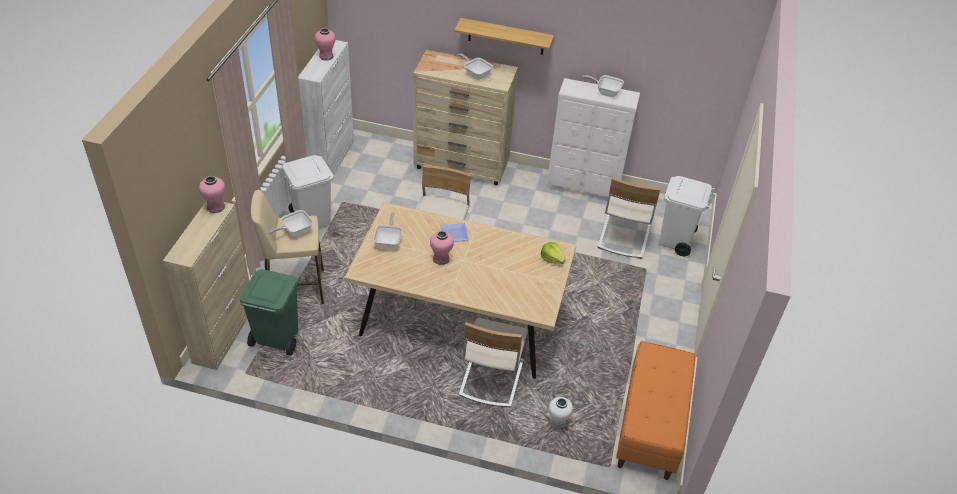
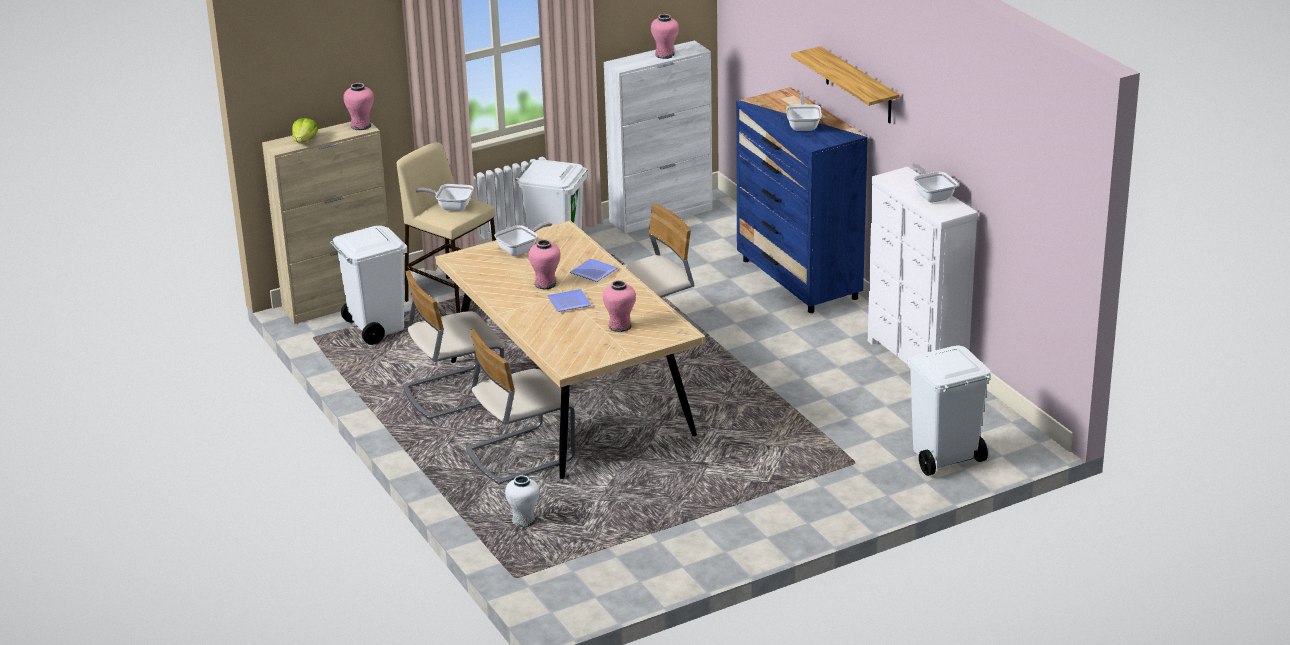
camera: 50 degrees right, 15 degrees down
green trash can [240,269,298,356] -> white trash can [329,225,407,345]
beige dresser [413,50,518,185] -> blue dresser [736,87,868,313]
lettuce [541,242,566,264] -> lettuce moved to [292,118,318,143]
beige chair [598,177,660,259] -> beige chair moved to [403,271,505,420]
orange bench [616,341,695,480] -> none
none -> plate [547,289,591,312]
none -> pink vase [603,280,636,332]

